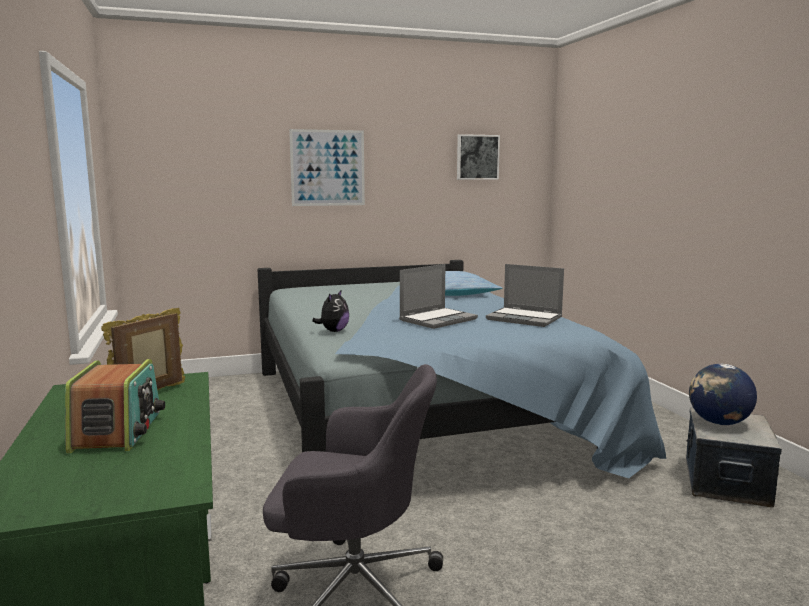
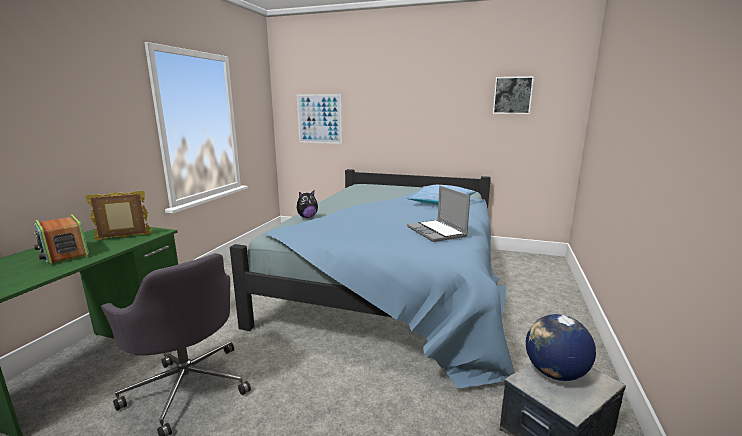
camera: 35 degrees right, 5 degrees up
radio [65,359,165,454] -> radio turned 105 degrees clockwise [34,214,89,265]
picture [289,129,365,206] -> picture moved to [297,94,342,144]
laptop [399,264,478,329] -> none

